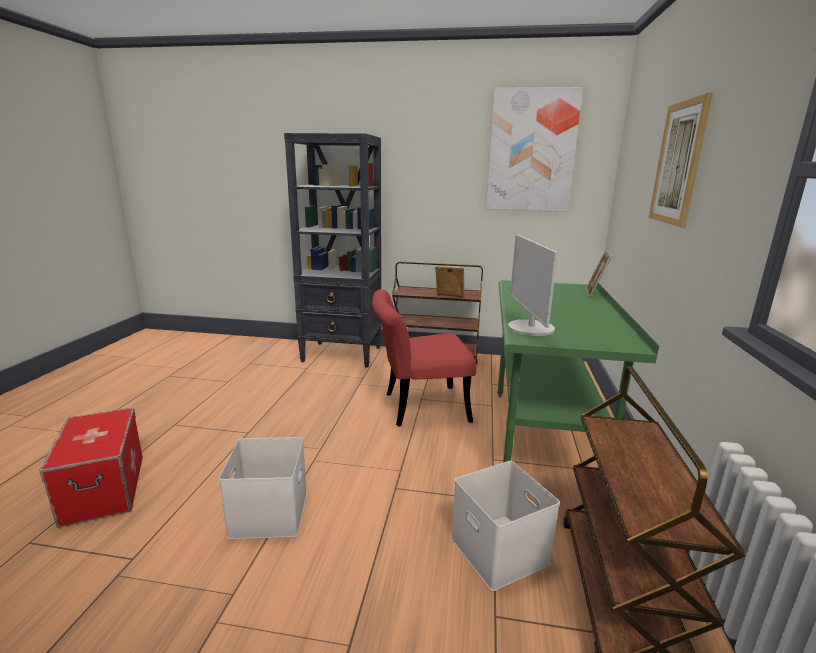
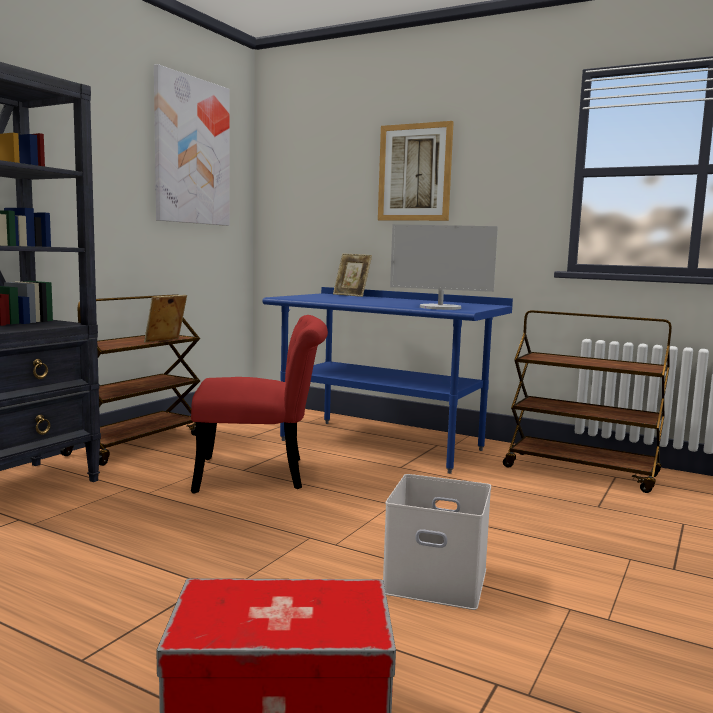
camera: 70 degrees left, 10 degrees down
red chair [372,289,476,427] -> red chair turned 105 degrees counterclockwise [191,315,328,494]
white storage box [451,461,560,591] -> none
green desk [498,280,659,463] -> blue desk [262,287,513,474]

